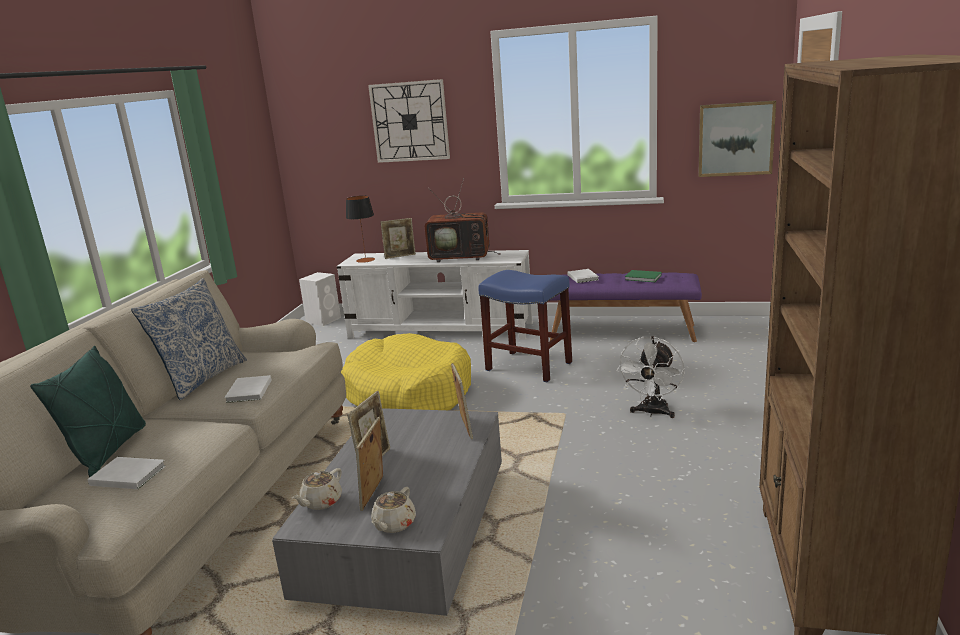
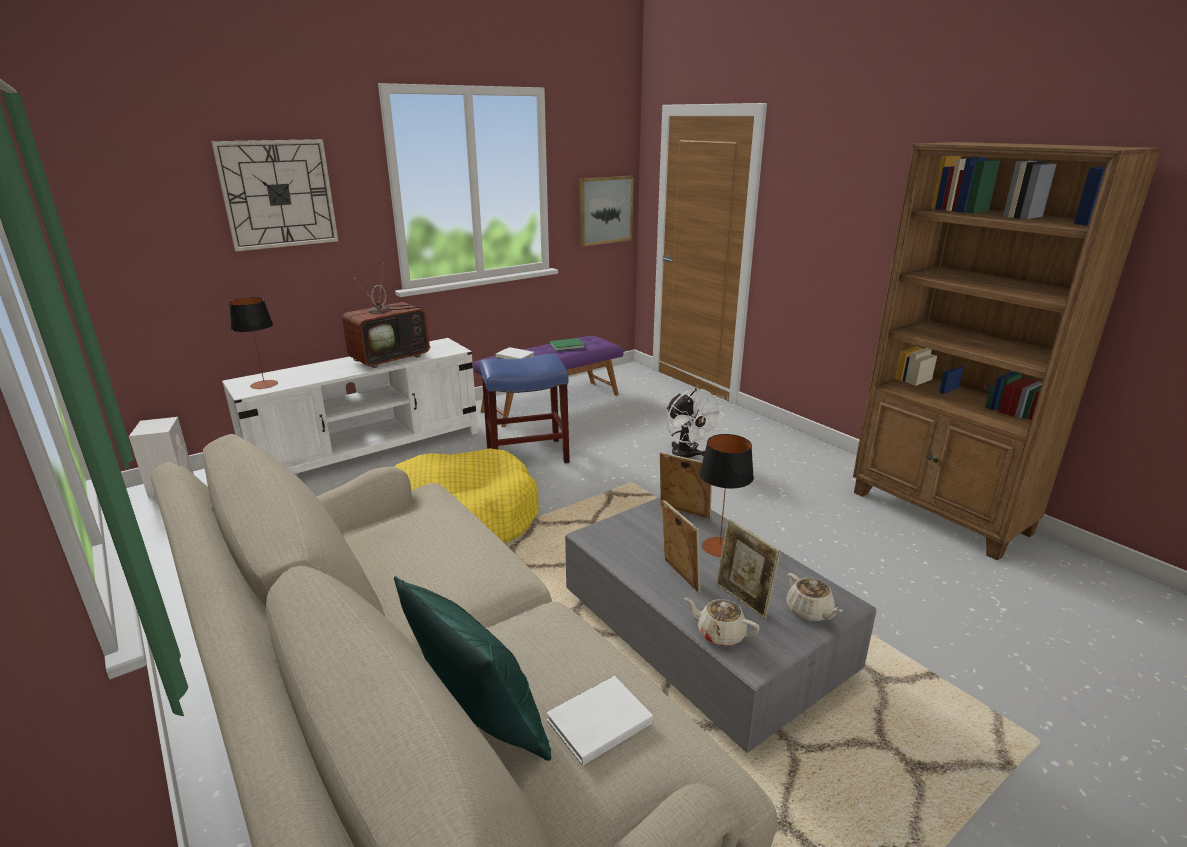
camera: 50 degrees left, 5 degrees up
pillow [131,278,247,400] -> none
white book [224,375,271,403] -> none
beige teapot [292,468,342,510] -> beige teapot turned 135 degrees clockwise [684,597,760,646]
picture frame [380,218,416,259] -> none
none -> table lamp [699,434,754,557]

